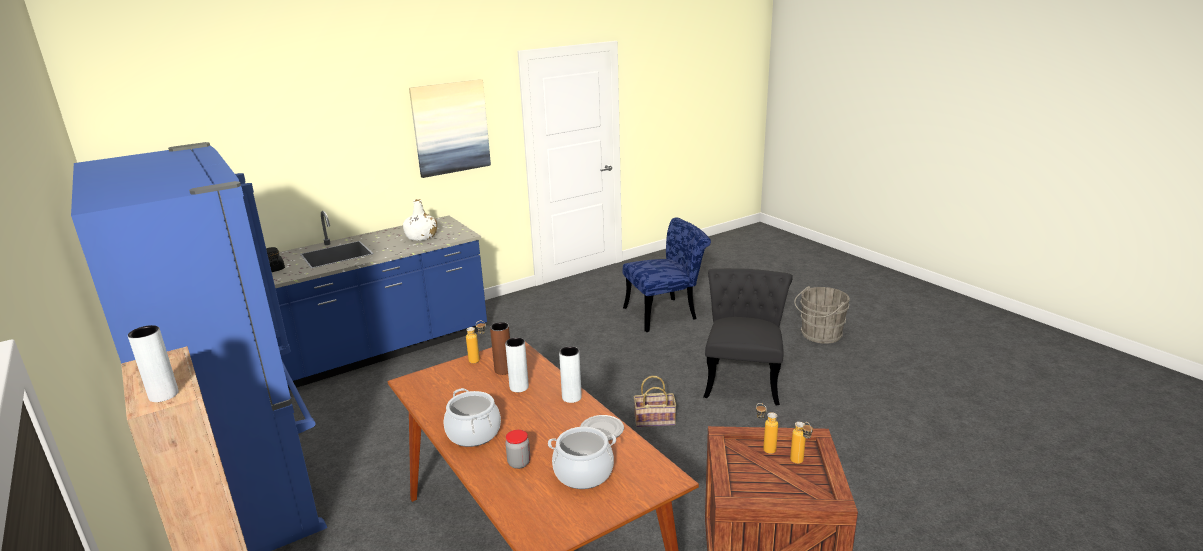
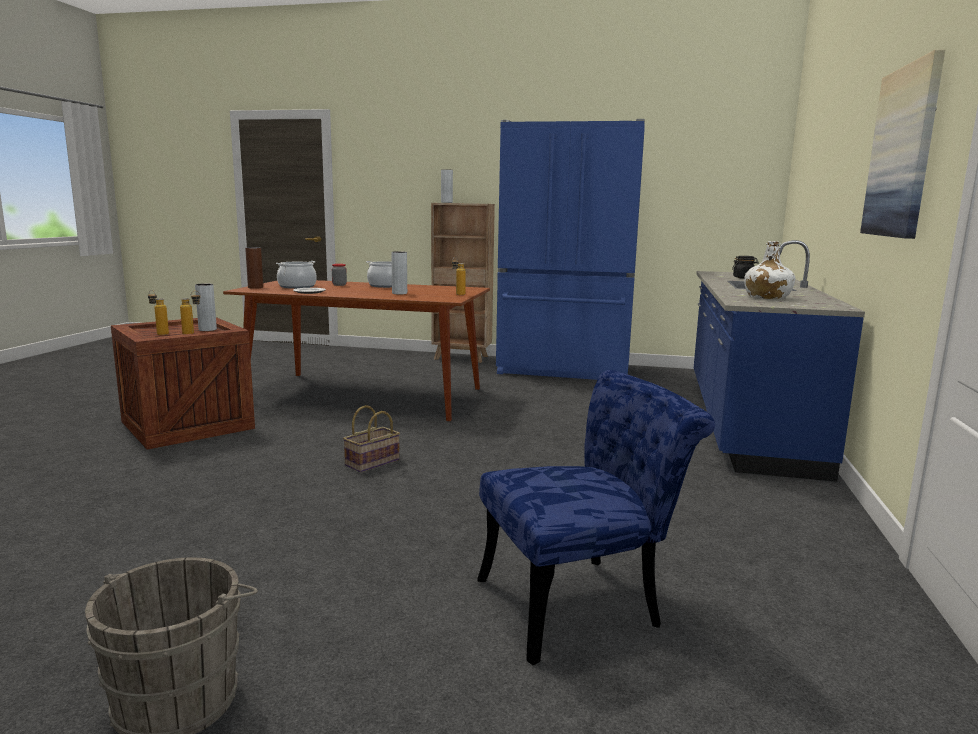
camera: 135 degrees right, 10 degrees down
brown vase [490,322,510,375] -> brown vase moved to [245,247,263,289]
grey vase [559,346,582,403] -> grey vase moved to [195,283,217,331]
blue chair [623,217,711,332] -> blue chair turned 135 degrees counterclockwise [478,370,715,665]
black chair [703,268,793,405] -> none

